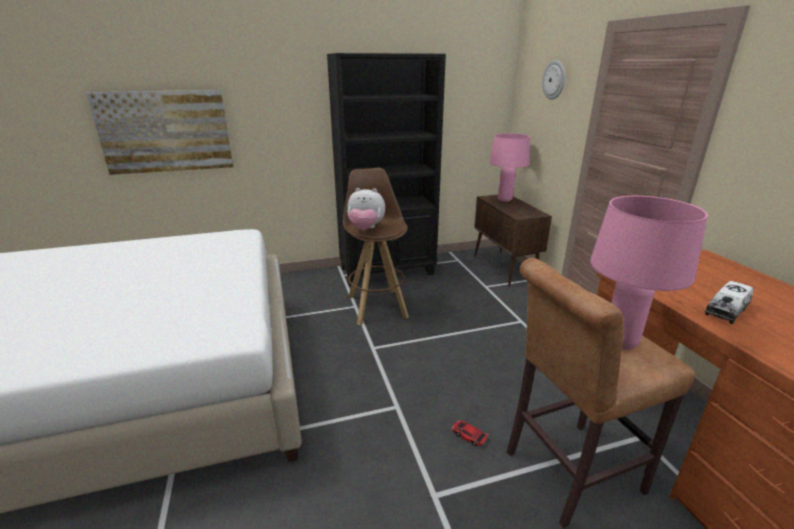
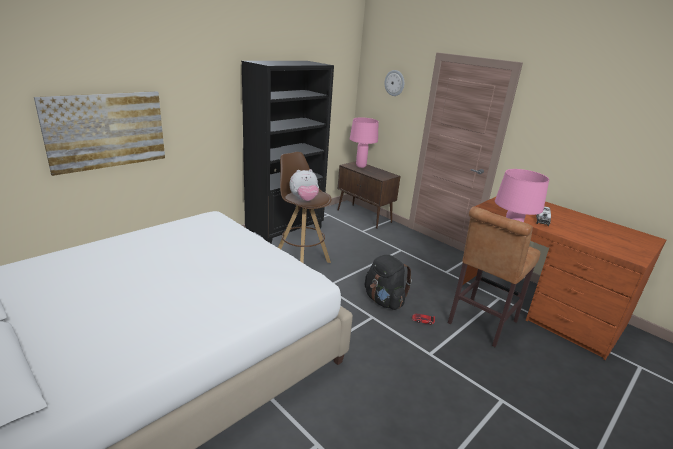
camera: 30 degrees left, 0 degrees up
none -> black backpack [365,255,412,310]

